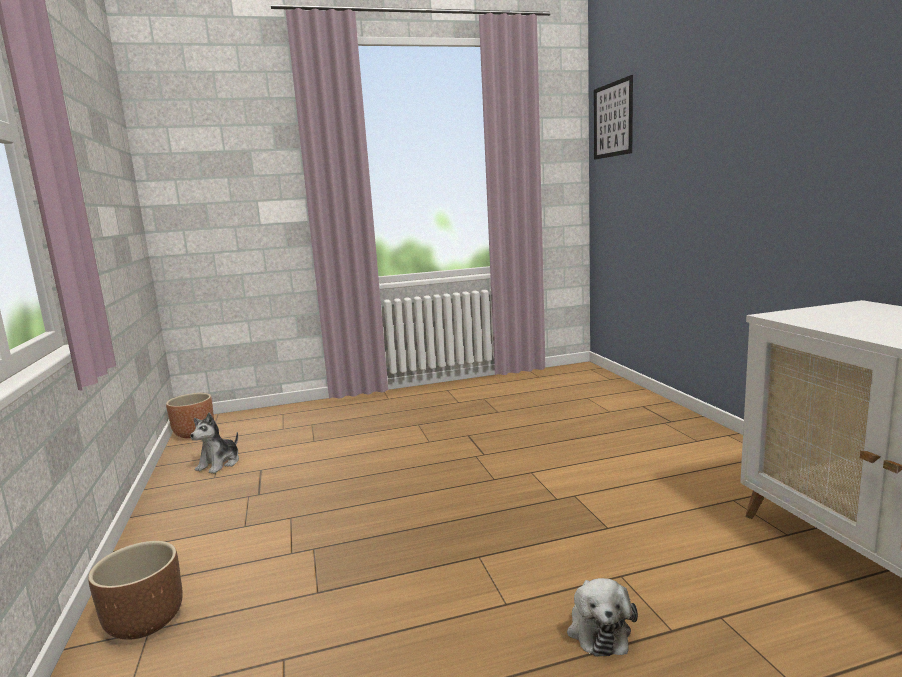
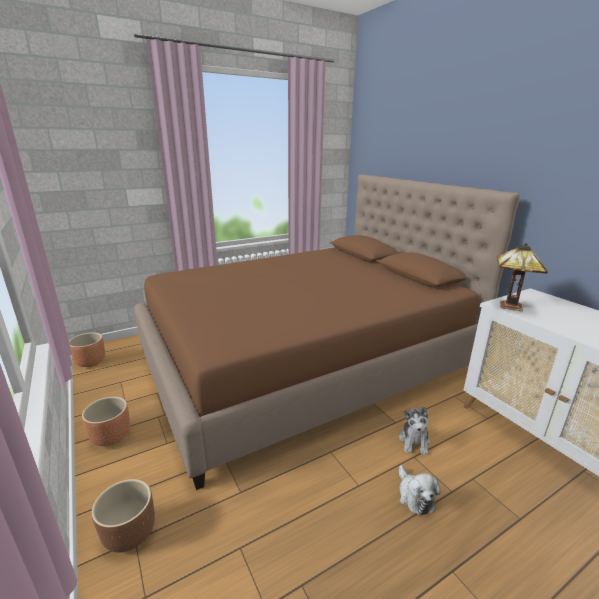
camera: 15 degrees left, 10 degrees up
plush toy [190,413,239,474] -> plush toy moved to [399,407,430,455]
picture [594,75,633,160] -> none
none -> brown planter [82,397,130,446]
none -> brown bed [134,174,520,490]
none -> table lamp [497,243,548,312]

